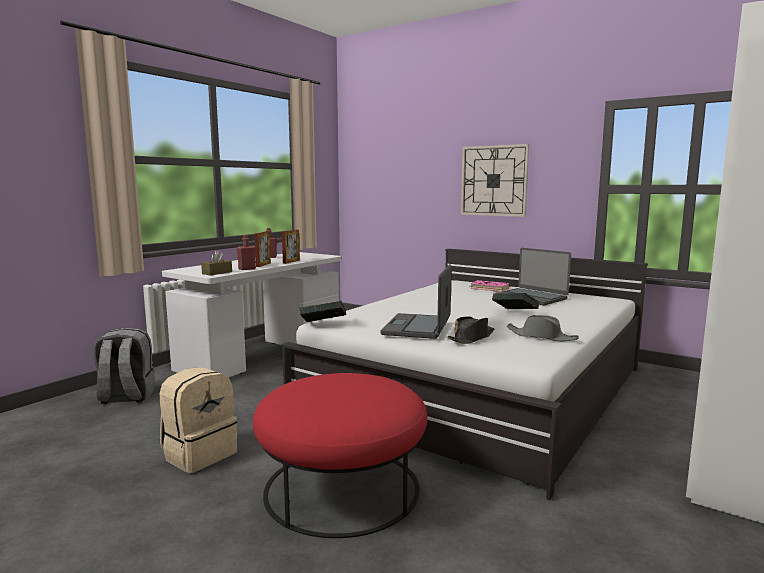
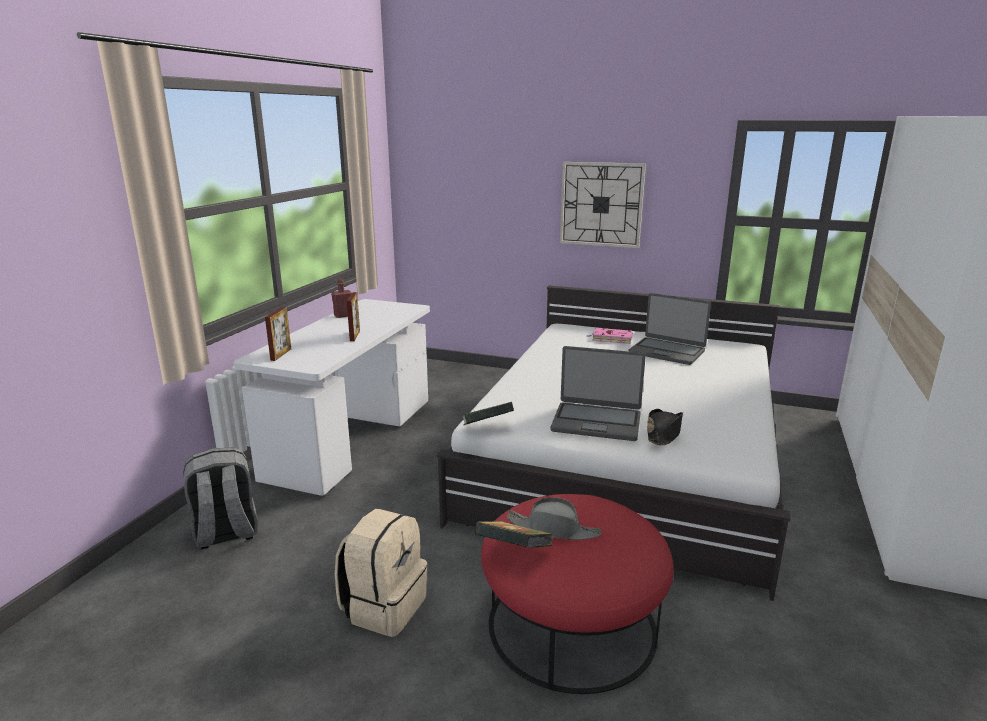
camera: 15 degrees left, 10 degrees up
brown tissue box [201,251,232,275] -> none
red bottle [237,235,256,270] -> none
picture frame [282,230,300,264] -> picture frame moved to [265,307,291,361]
laptop [381,264,452,339] -> laptop turned 75 degrees counterclockwise [551,346,646,441]
book [492,293,540,309] -> book moved to [475,521,553,548]
grey hat [507,315,579,341] -> grey hat moved to [507,497,601,540]

